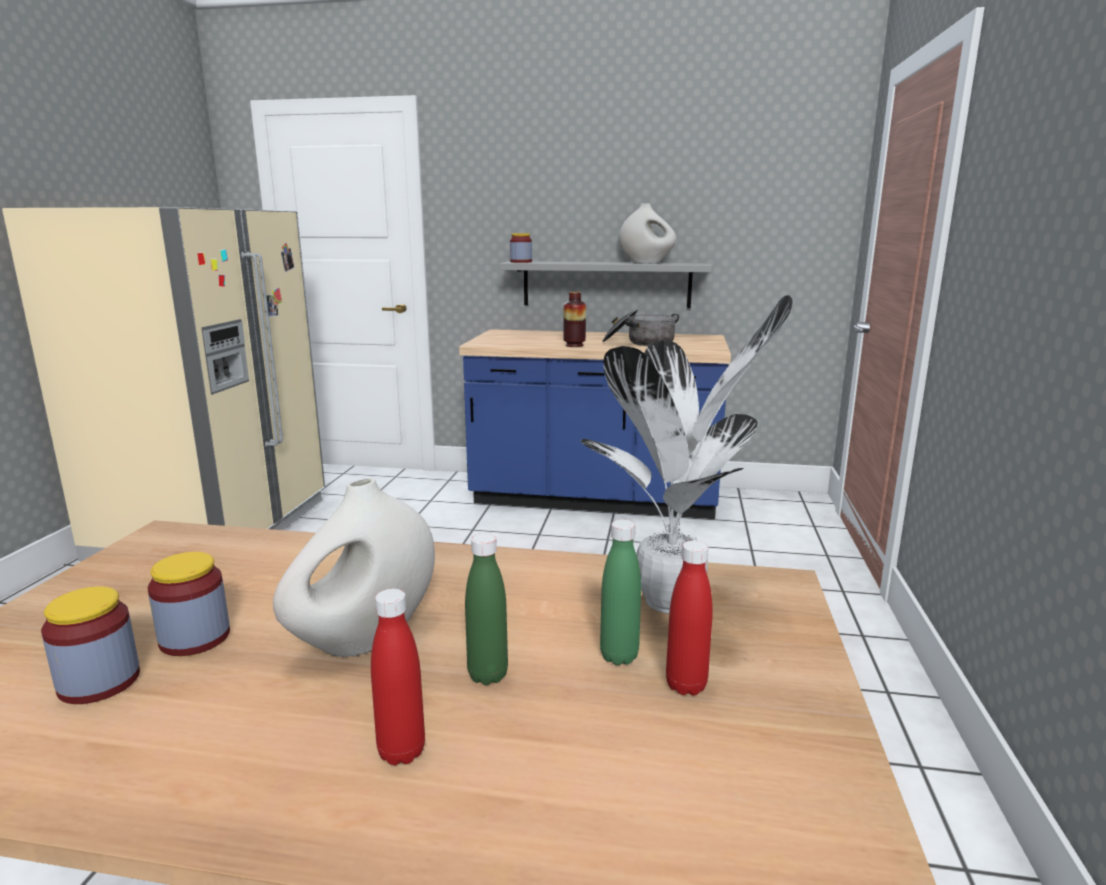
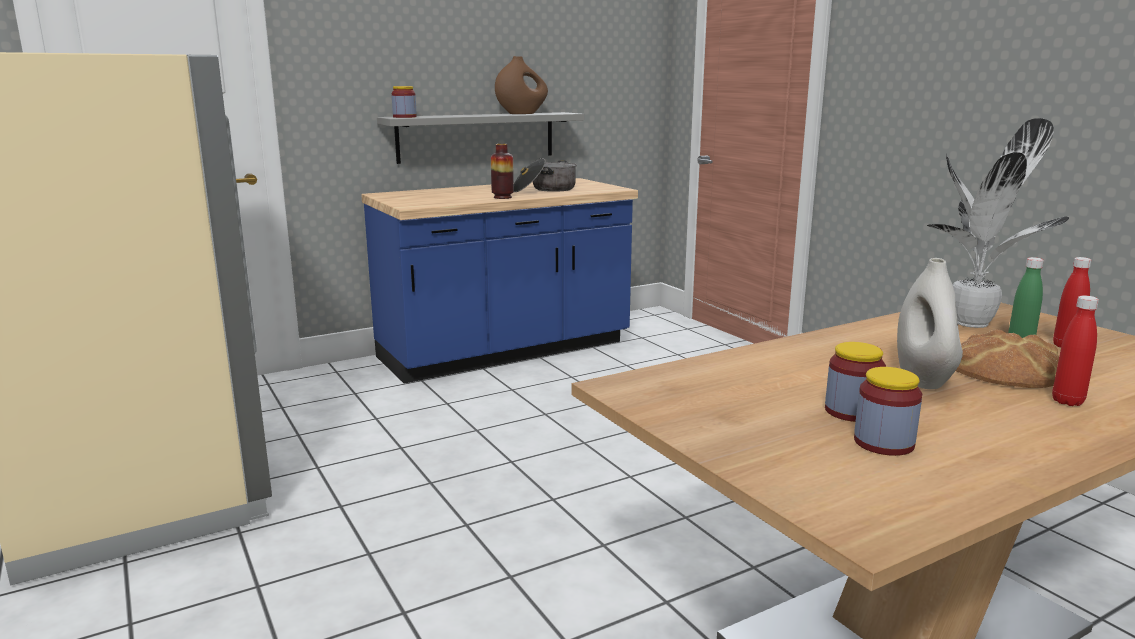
camera: 40 degrees left, 0 degrees up
green bottle [465,533,508,685] -> bread [956,329,1059,388]
white vase [620,203,676,263] -> brown vase [495,56,548,114]

